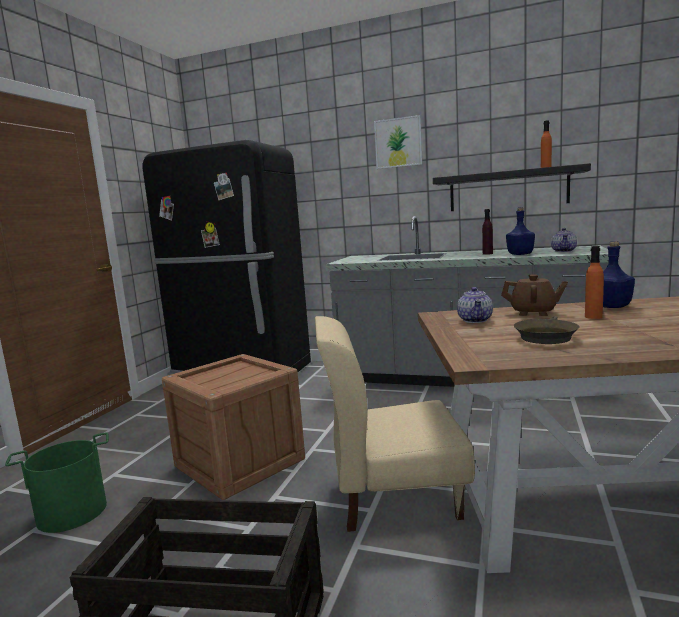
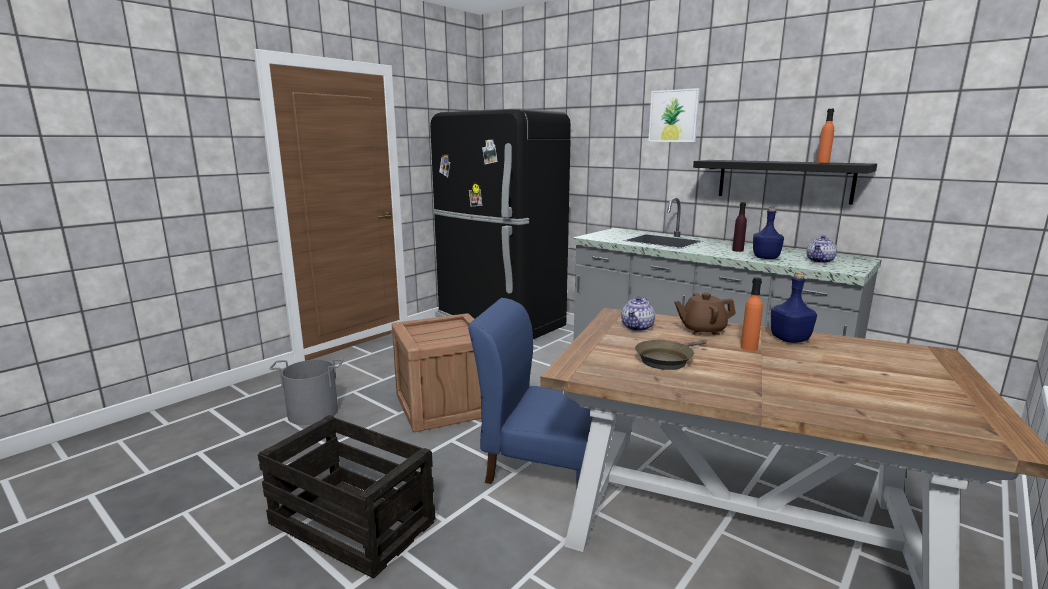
camera: 20 degrees right, 5 degrees up
green bucket [5,432,109,533] -> grey bucket [269,359,343,425]
beige chair [315,316,475,532] -> blue chair [468,298,592,491]
brown teapot [501,274,568,316] -> brown teapot turned 135 degrees clockwise [674,293,736,336]

